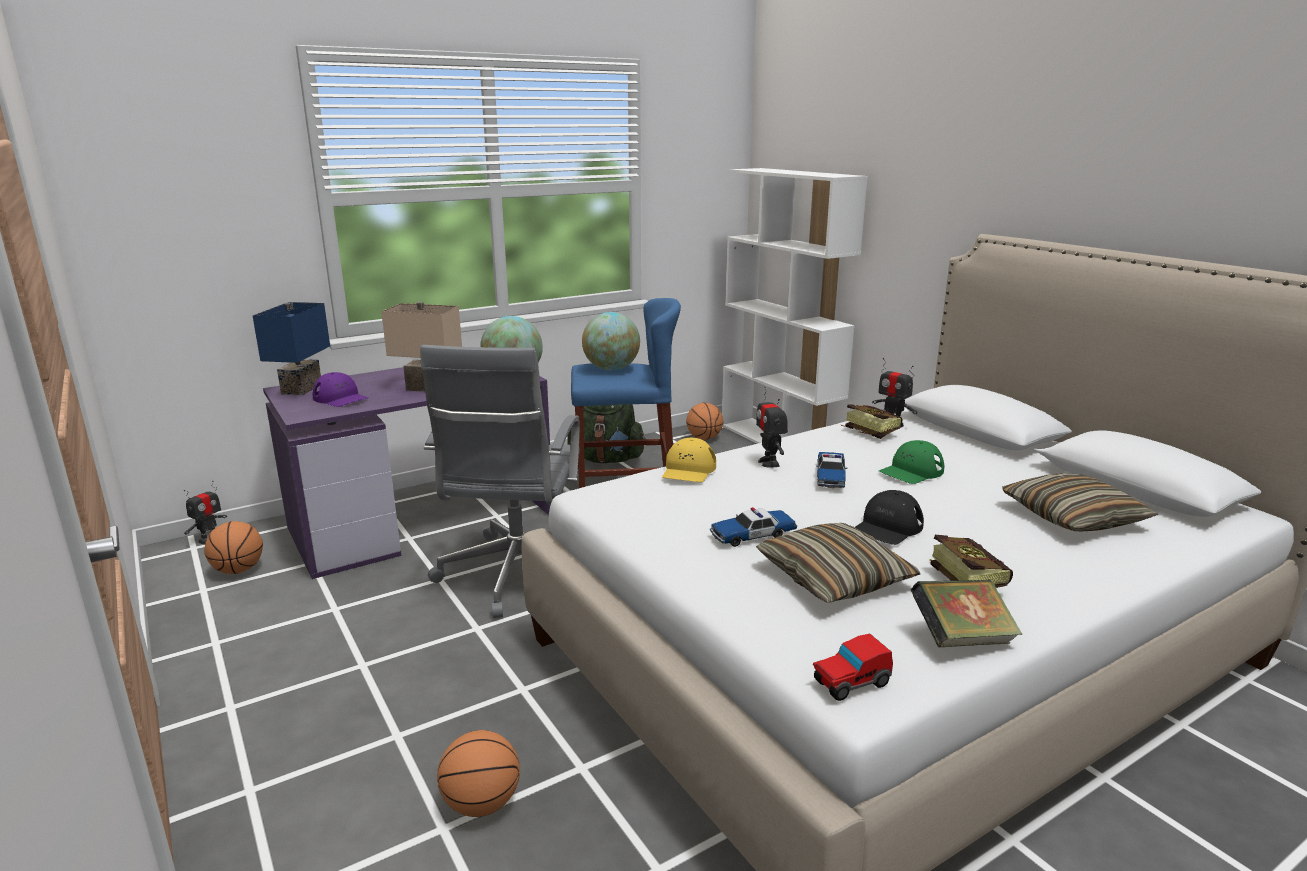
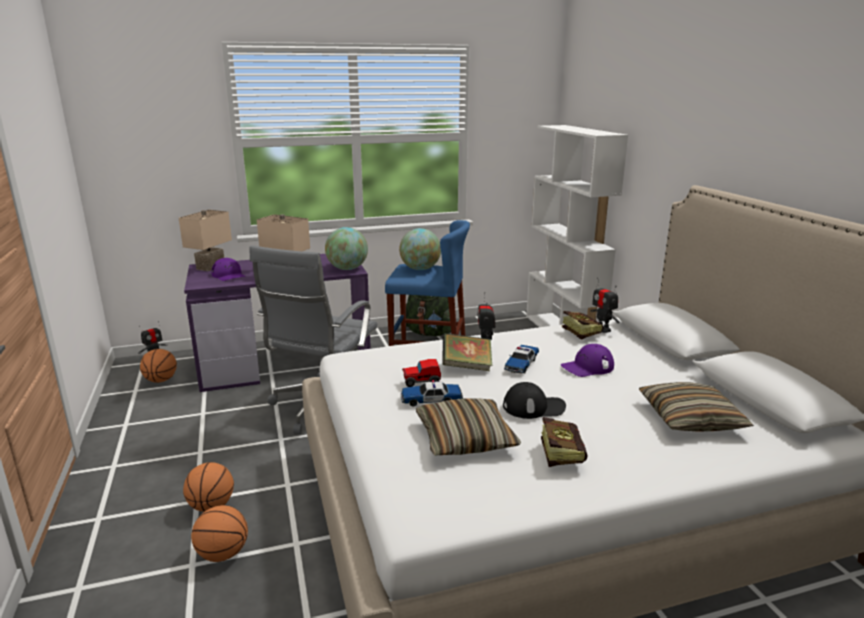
camera: 15 degrees right, 0 degrees up
blue table lamp [253,302,330,395] -> beige table lamp [179,210,232,271]
yellow cap [662,438,716,482] -> none
basketball [686,403,723,440] -> basketball moved to [183,462,234,512]
toy car [813,634,893,701] -> toy car moved to [402,359,441,387]
black cap [855,490,924,545] -> black cap turned 150 degrees counterclockwise [503,382,566,419]
green cap [879,440,944,484] -> purple cap [561,344,614,377]
book [911,579,1022,647] -> book moved to [442,333,493,371]

